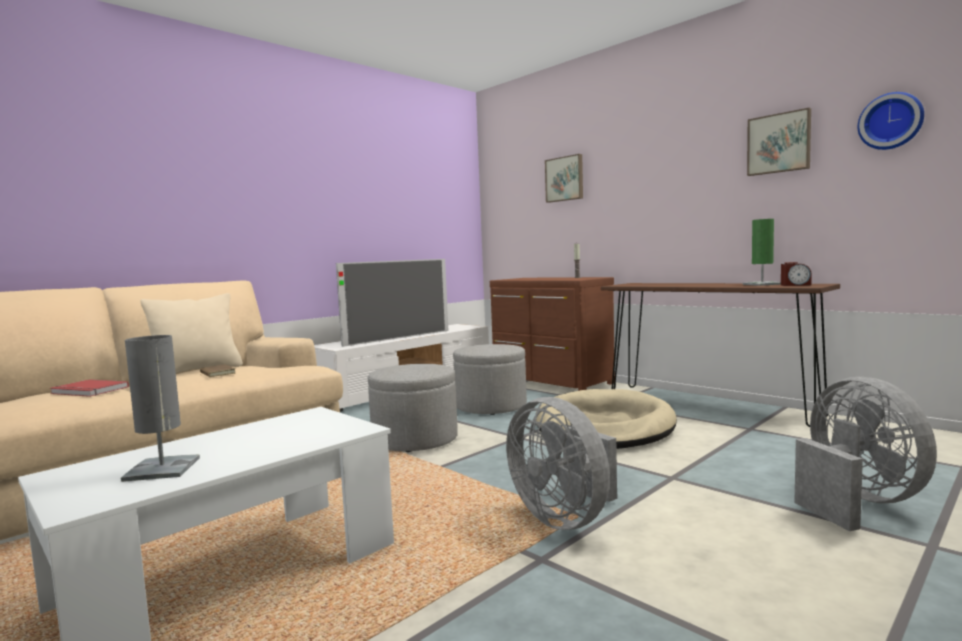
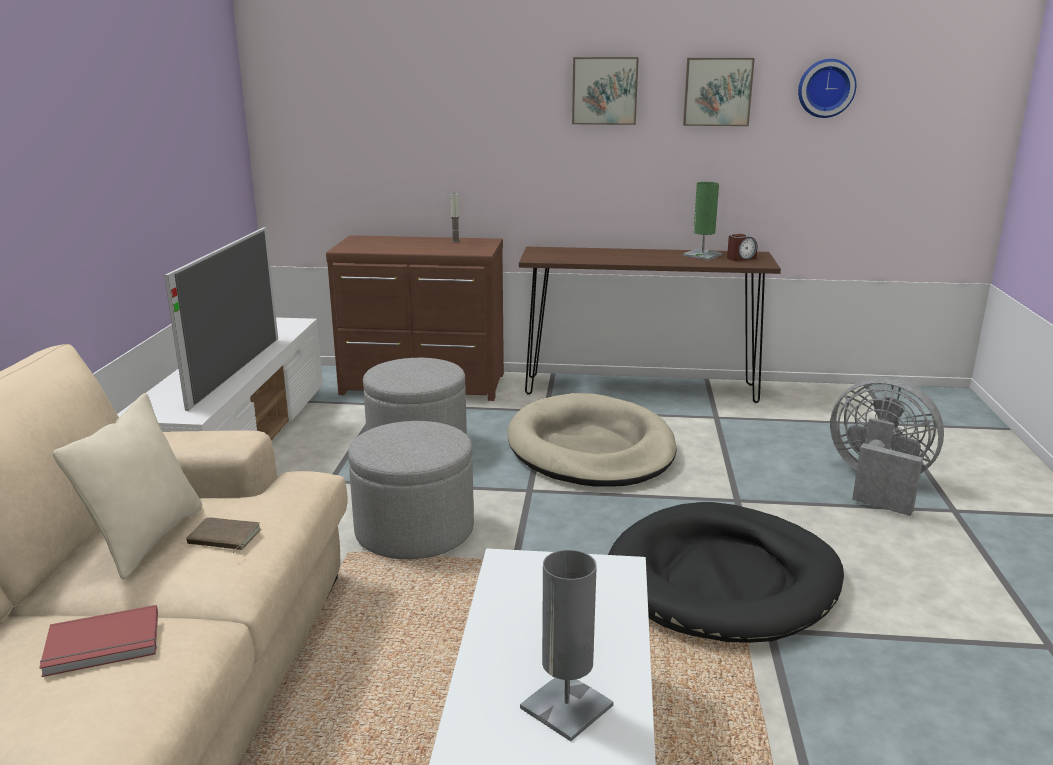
camera: 40 degrees left, 15 degrees up
grey fan [506,397,617,530] -> black dog bed [608,502,844,643]
picture [545,154,583,203] -> picture moved to [572,57,639,125]

